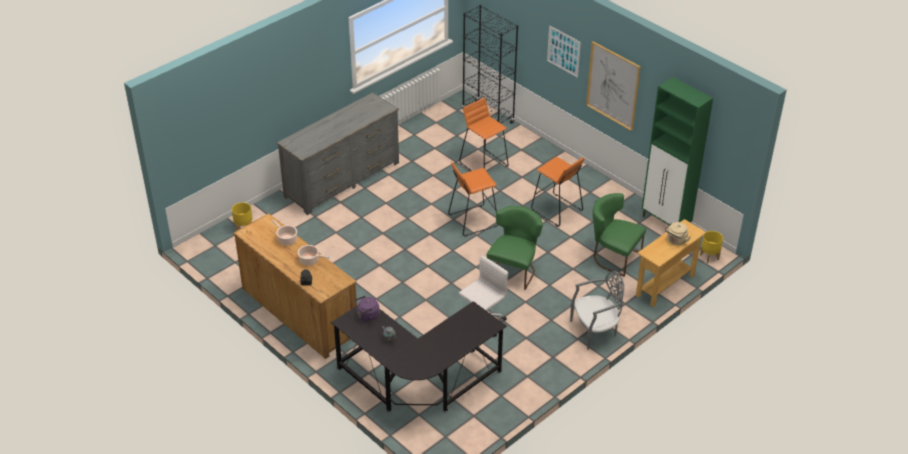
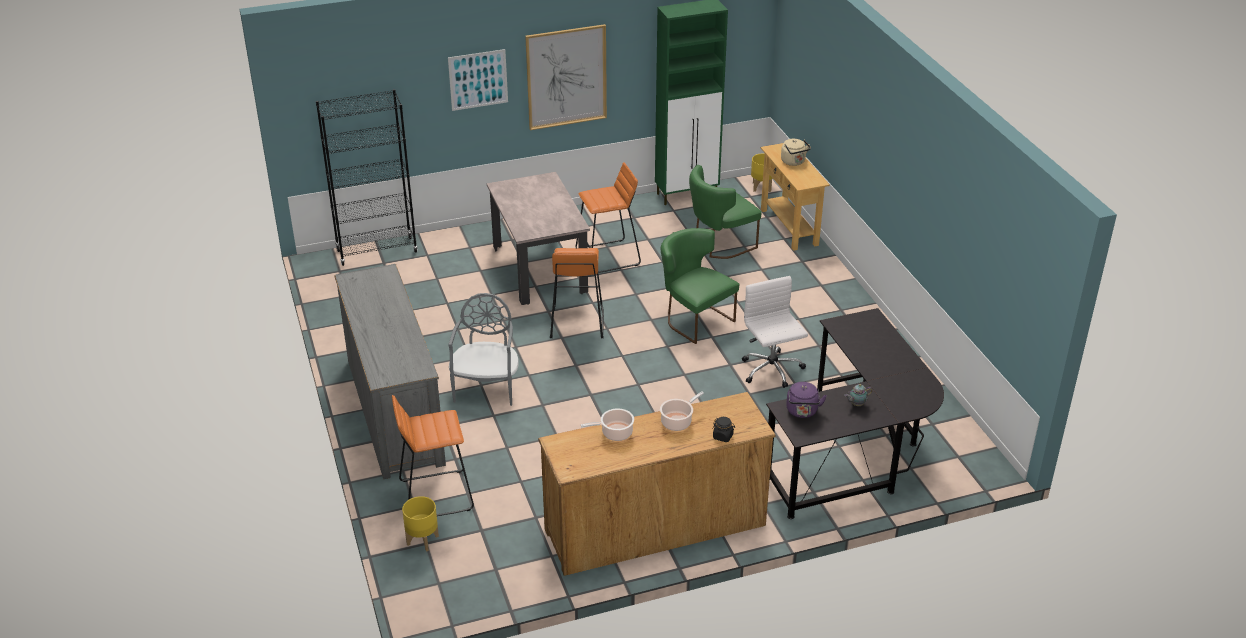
camera: 65 degrees left, 5 degrees down
orange stool [459,98,509,171] -> orange stool moved to [392,395,474,516]
grey chair [570,271,624,350] -> grey chair moved to [448,293,519,406]
none -> beige dining table [487,172,590,305]

